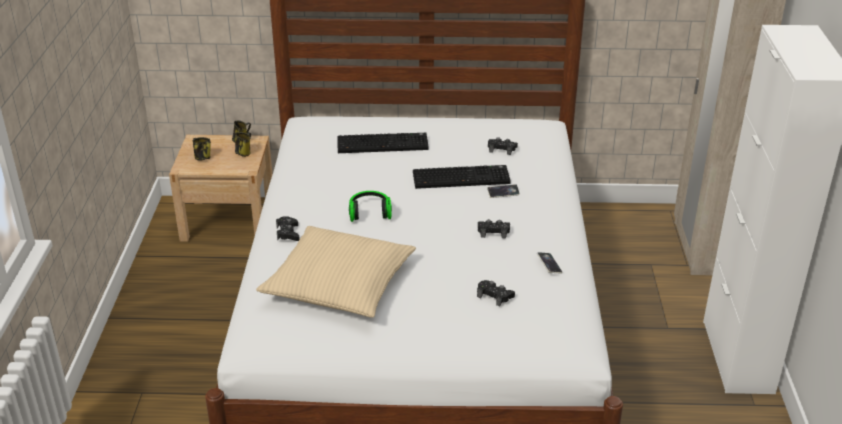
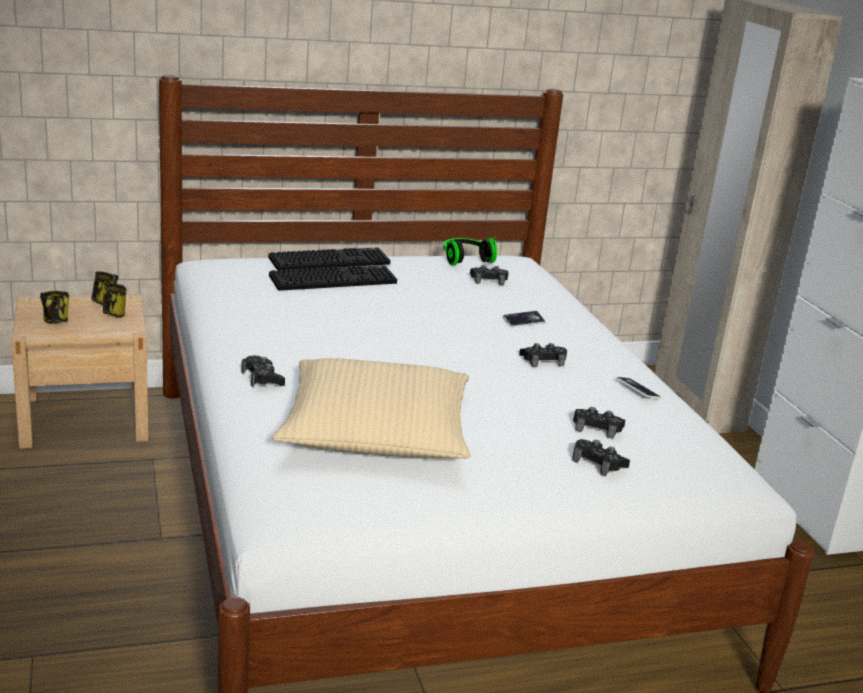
camera: 20 degrees left, 10 degrees down
headphones [349,191,392,222] -> headphones moved to [443,236,497,266]
keyboard [413,165,511,189] -> keyboard moved to [268,247,390,271]
none -> black game controller [572,439,630,476]

